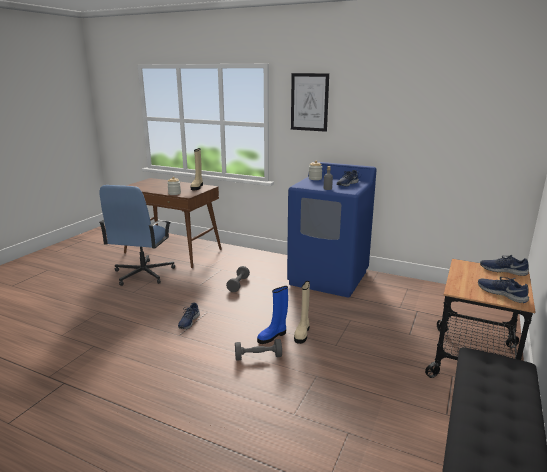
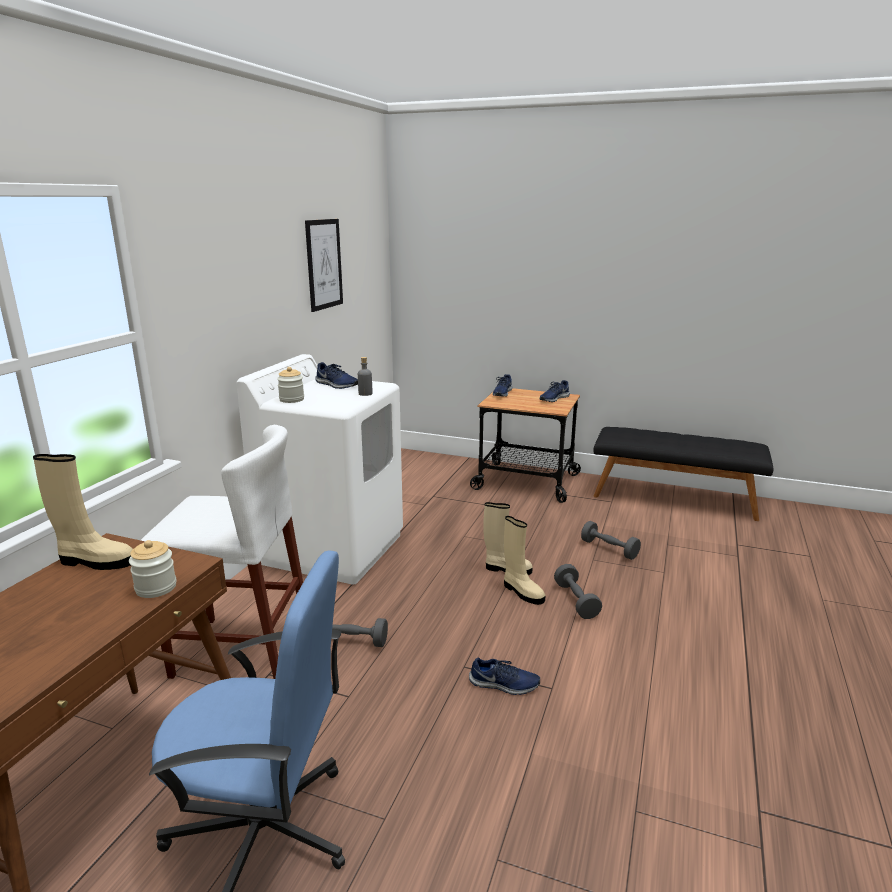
camera: 95 degrees left, 0 degrees up
blue boot [257,286,288,344] -> beige boot [504,516,546,605]
blue washing machine [287,162,377,297] -> white washing machine [236,354,403,585]
picture [291,73,329,132] -> picture moved to [305,219,343,312]
none -> white stool [141,425,303,679]
none -> grey dumbbell [581,521,641,560]

